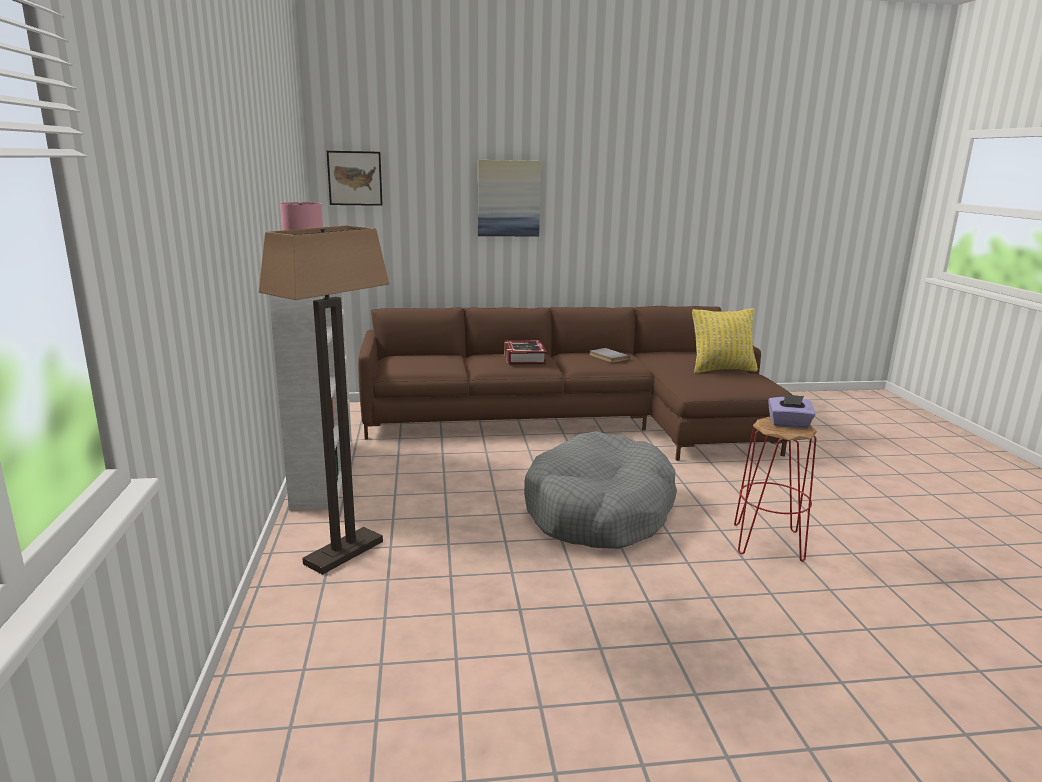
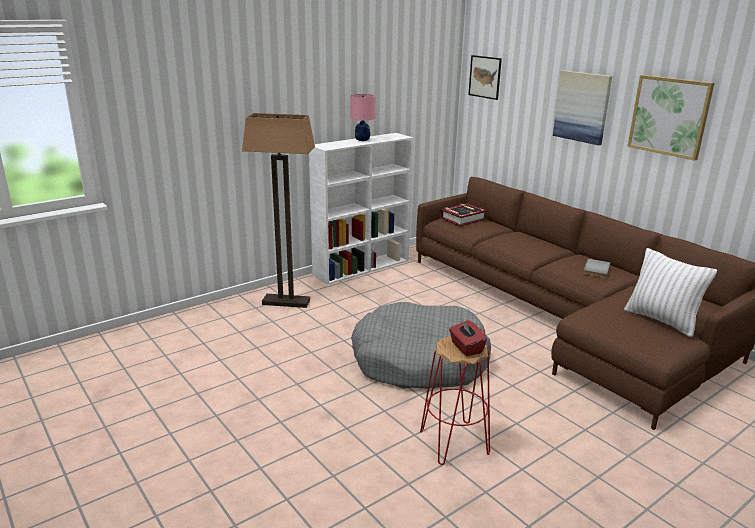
camera: 60 degrees right, 5 degrees up
book [504,340,547,365] -> book moved to [441,203,488,226]
yellow pillow [692,308,758,373] -> white pillow [624,248,717,337]
purple tissue box [768,394,815,428] -> red tissue box [449,320,487,356]
none -> picture [627,75,714,161]

